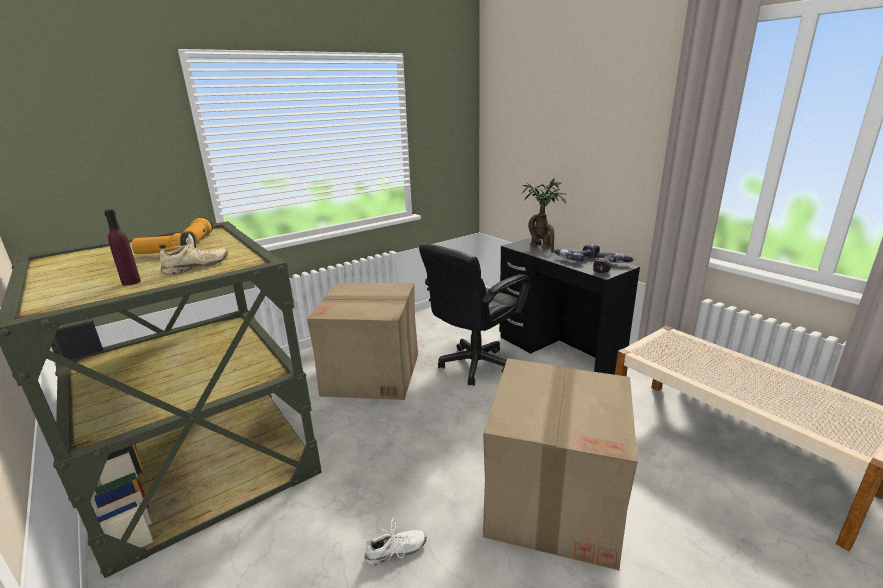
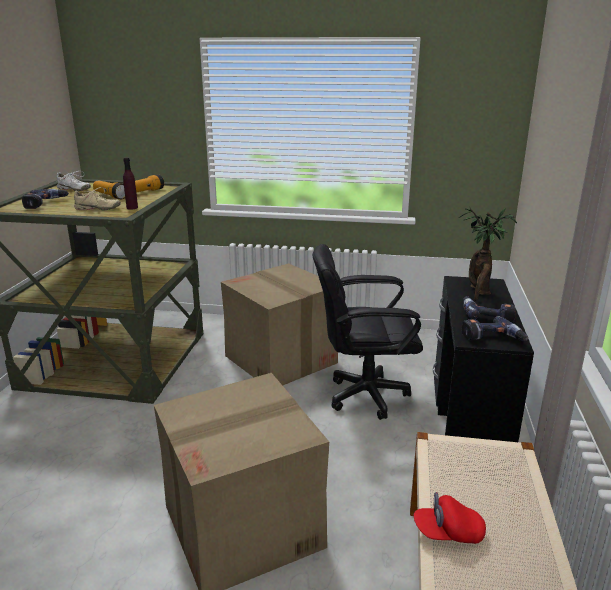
camera: 45 degrees right, 0 degrees up
purple bottle [104,209,141,286] -> purple bottle moved to [123,157,138,210]
white shoe [364,518,427,566] -> white shoe moved to [56,171,91,191]
none -> power drill [22,189,69,209]
none -> red cap [414,492,486,544]

